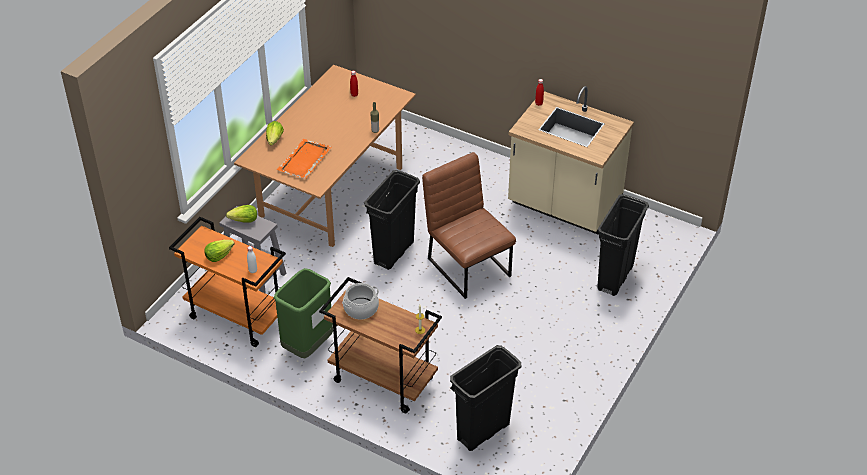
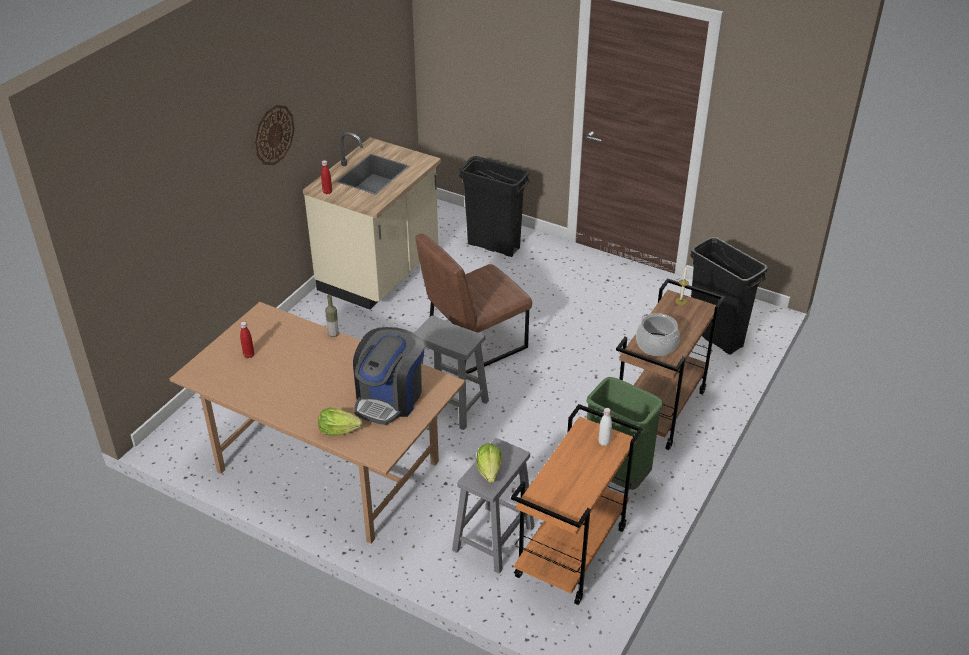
camera: 90 degrees left, 5 degrees down
lettuce [204,240,234,262] -> none
orange tray [277,139,331,179] -> coffee machine [353,327,424,425]
black trash can [364,170,420,270] -> grey stool [414,316,489,430]
none -> wall clock [254,105,295,165]

